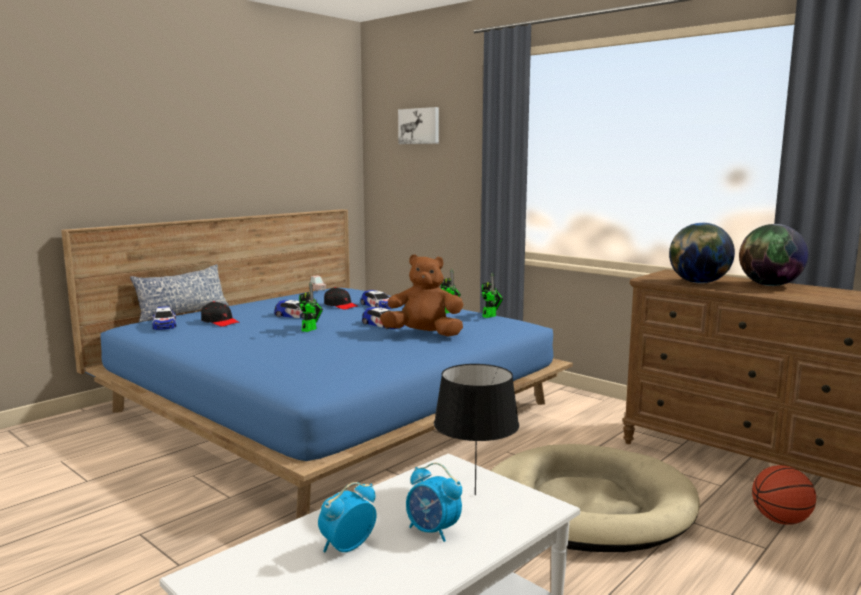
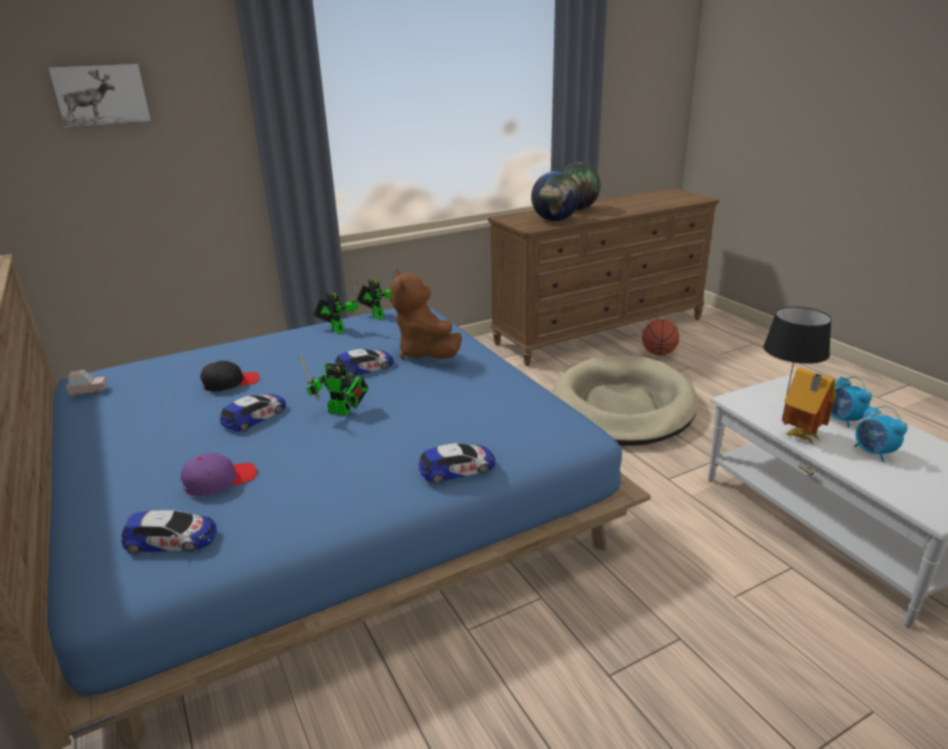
camera: 70 degrees left, 15 degrees up
pillow [130,264,229,323] -> none
black cap [201,301,240,327] -> purple cap [181,453,257,496]
toy robot [299,282,323,332] -> toy robot turned 150 degrees clockwise [299,354,369,416]
toy car [361,290,392,309] -> toy car moved to [419,443,495,484]
brown plush toy [380,254,463,337] -> brown plush toy turned 45 degrees counterclockwise [390,270,462,359]
alarm clock [406,463,462,542] -> alarm clock turned 105 degrees clockwise [831,376,872,428]
none -> toy house [782,368,835,445]

